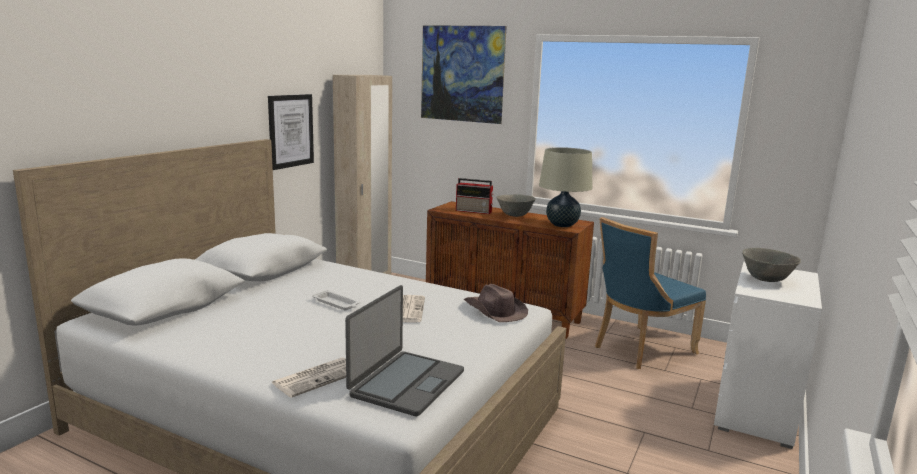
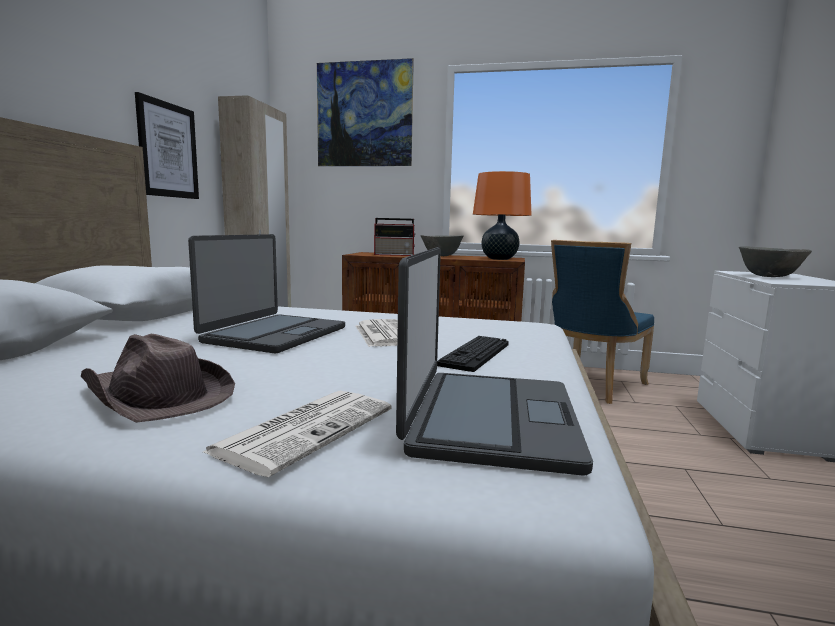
camera: 15 degrees left, 5 degrees down
white tray [312,290,360,310] -> laptop [188,234,345,353]
brown hat [464,284,528,322] -> brown hat moved to [81,334,235,423]
beige table lamp [539,147,592,227] -> orange table lamp [473,171,532,260]
none -> keyboard [437,336,509,372]

